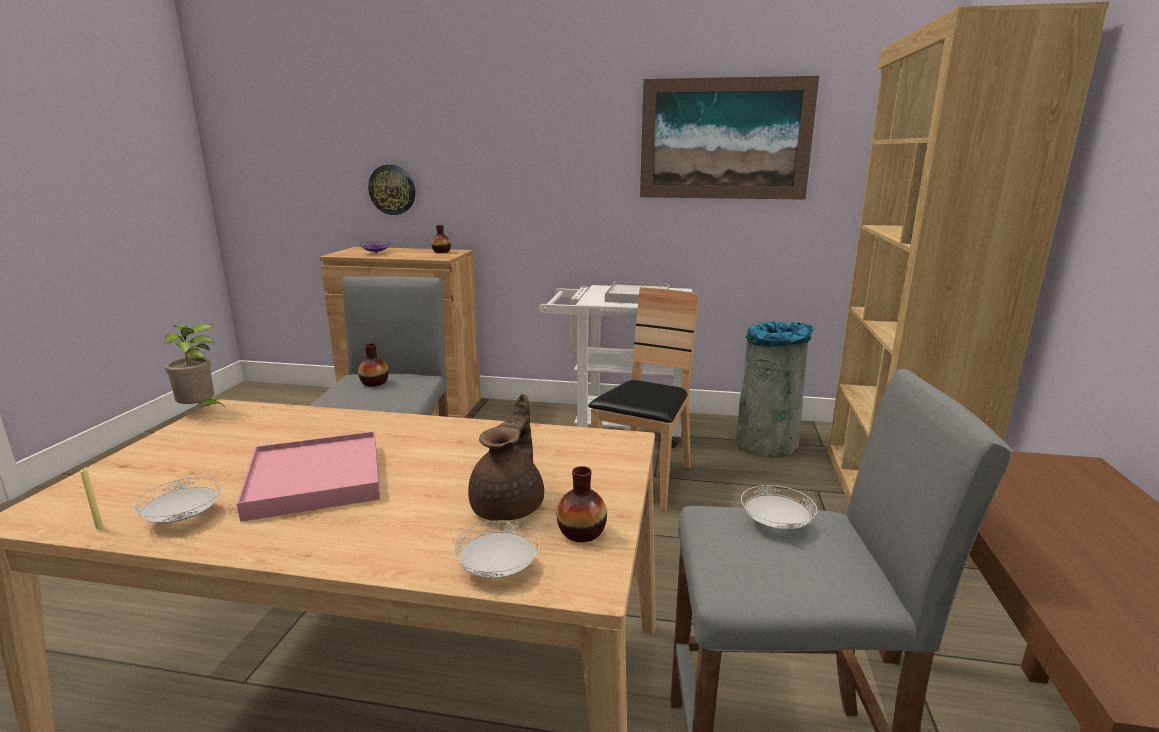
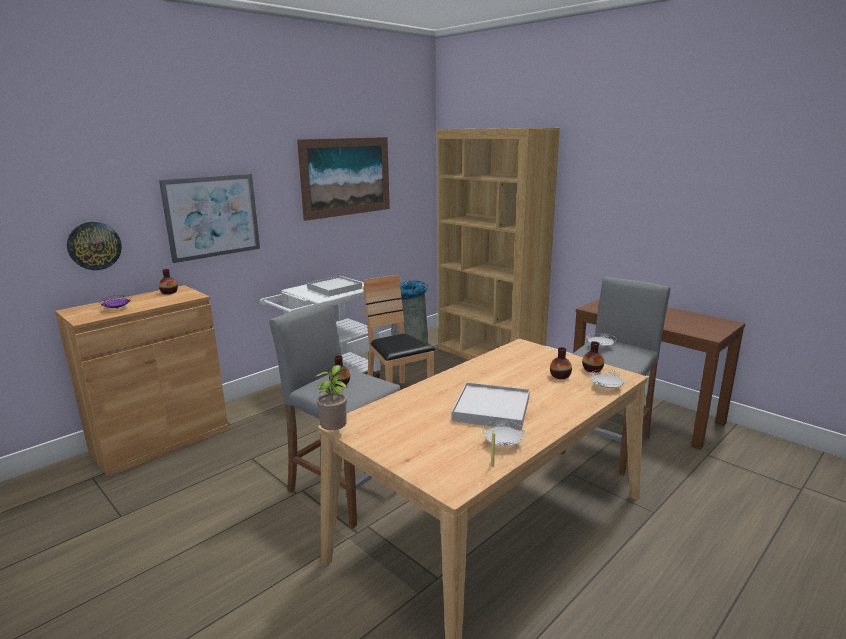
camera: 55 degrees left, 0 degrees up
pink tray [237,431,380,522] -> white tray [452,382,530,430]
brown teapot [468,394,544,521] -> vase [550,347,572,379]
none -> picture [159,174,260,263]

